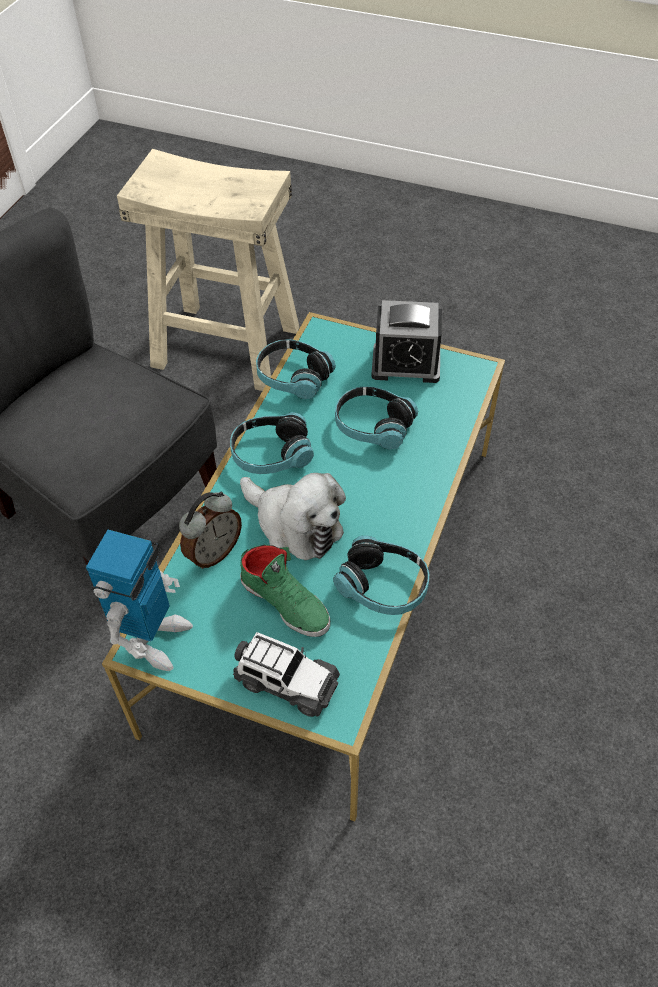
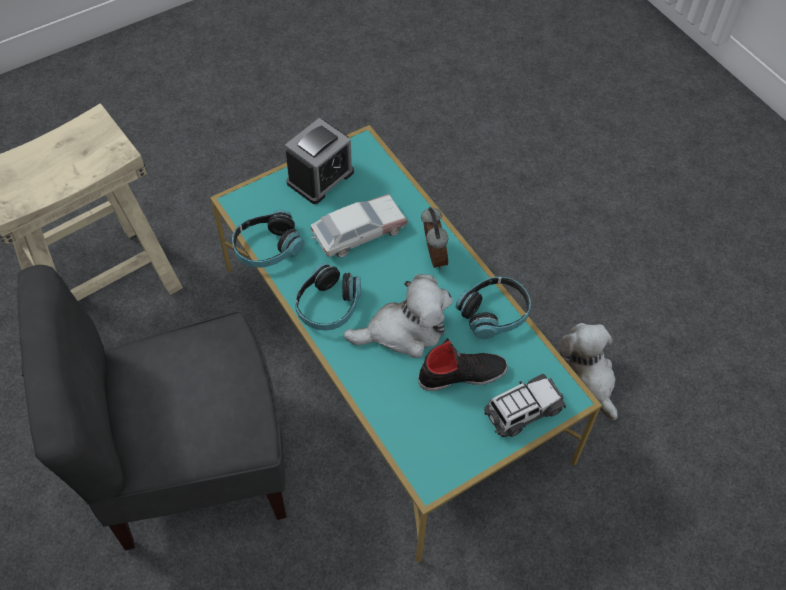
camera: 55 degrees left, 5 degrees up
toy robot [86,530,193,671] -> none
alarm clock [179,492,242,569] -> alarm clock moved to [421,207,448,270]
green shoe [240,545,330,637] -> black shoe [418,338,508,391]
headphones [335,386,418,450] -> toy car [311,194,408,257]
none -> plush toy [560,323,618,421]

